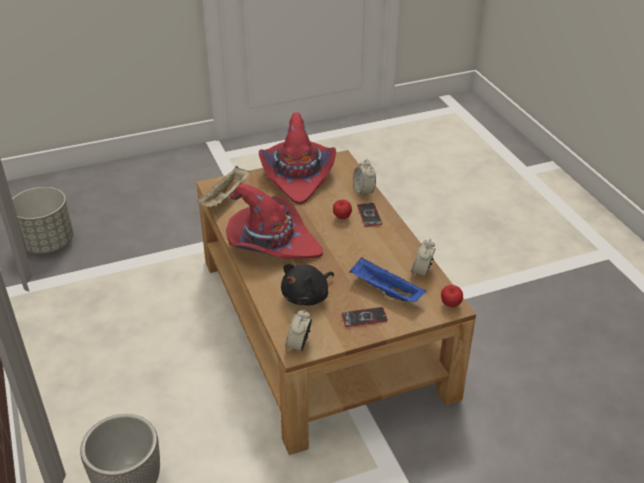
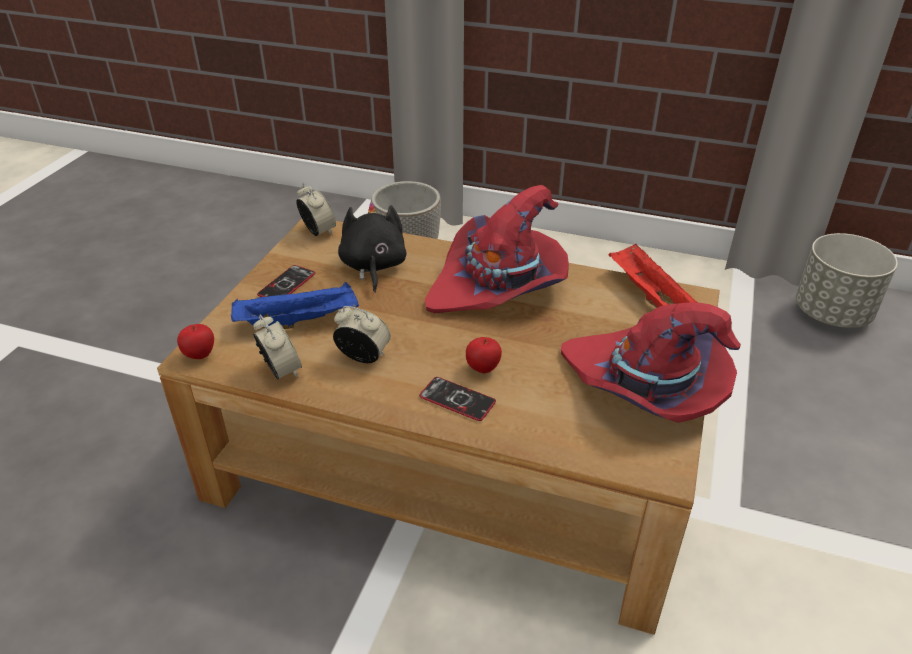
camera: 130 degrees right, 0 degrees up
beige tray [197,166,250,207] -> red tray [608,243,698,308]
alarm clock [353,159,376,197] -> alarm clock moved to [333,306,391,363]

